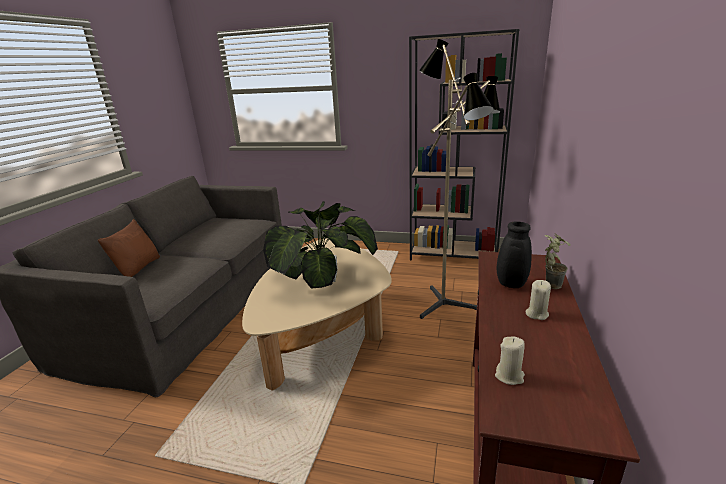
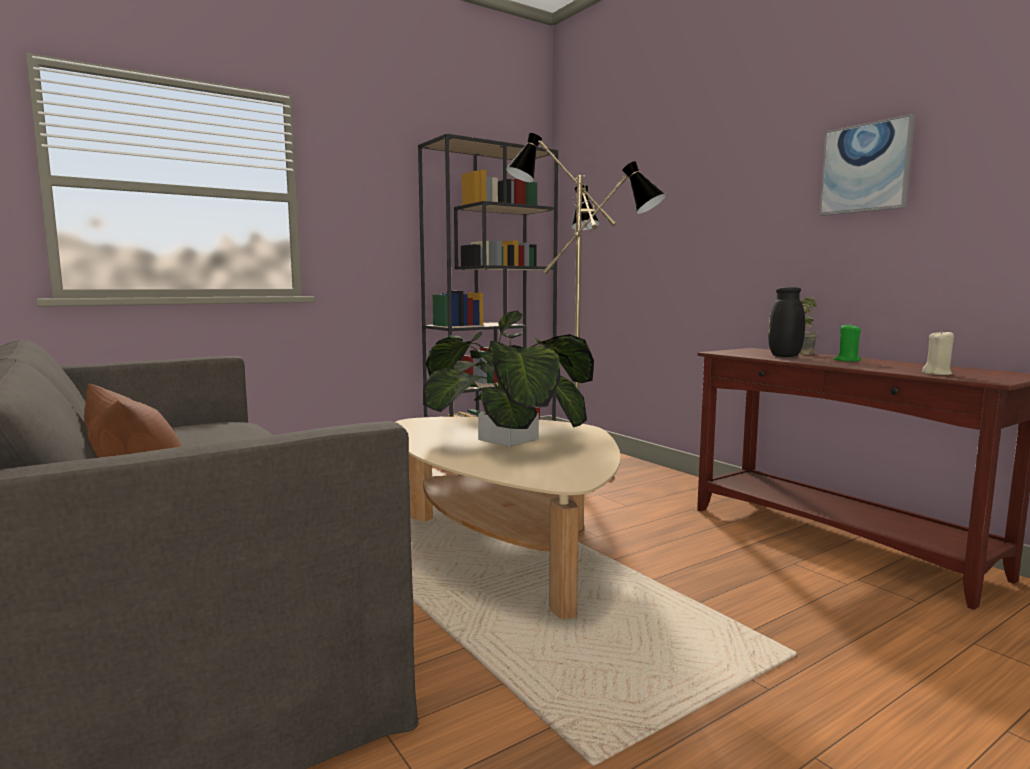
camera: 50 degrees left, 15 degrees down
beige candle [526,280,551,320] -> green candle [834,323,861,362]
none -> picture [819,114,915,216]

